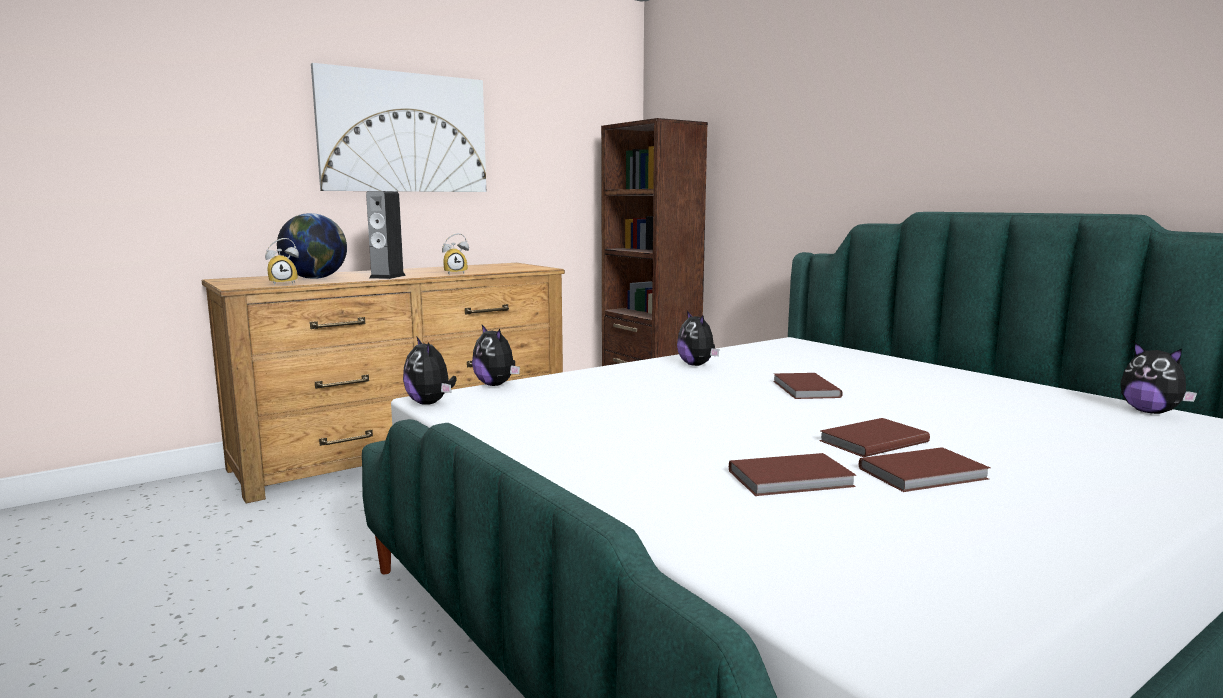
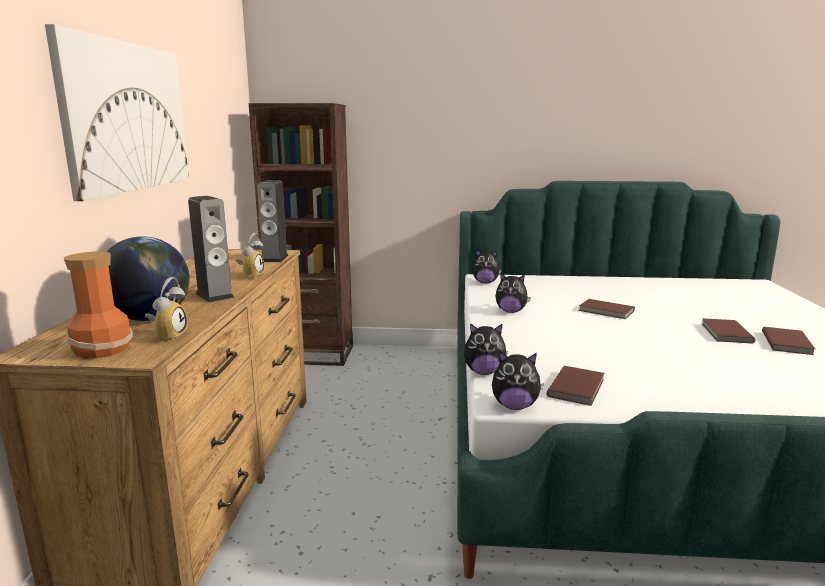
camera: 50 degrees left, 5 degrees up
brown book [729,453,857,496] -> brown book moved to [547,366,604,406]
plush toy [1120,342,1197,414] -> plush toy moved to [472,249,502,283]
none -> vase [64,252,133,358]
none -> speaker [257,180,289,262]

